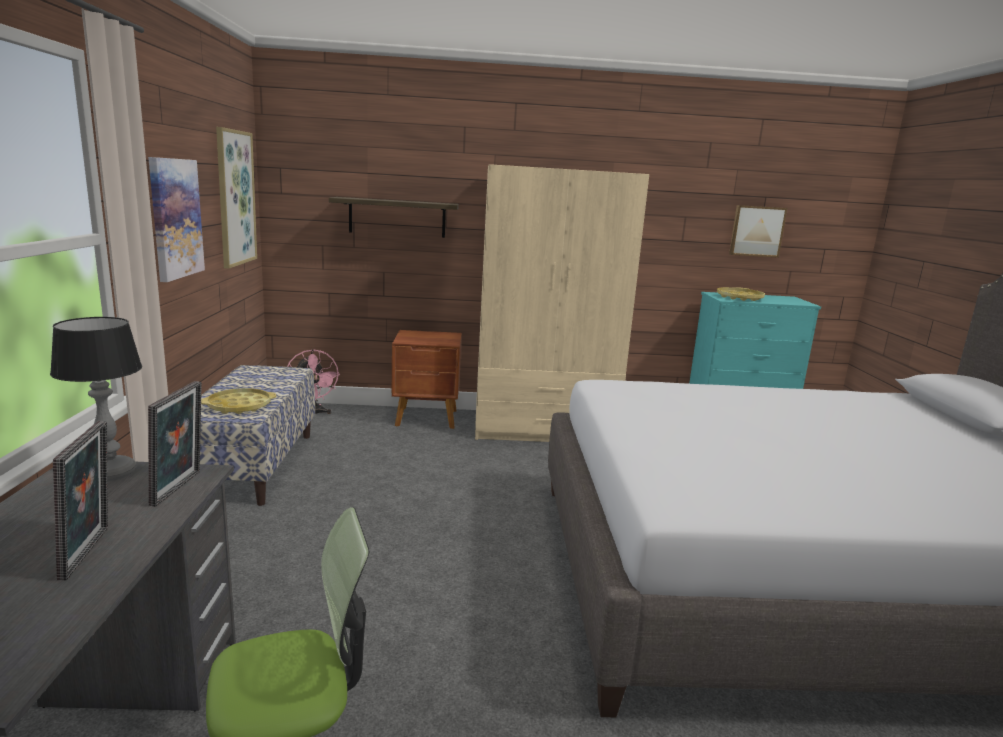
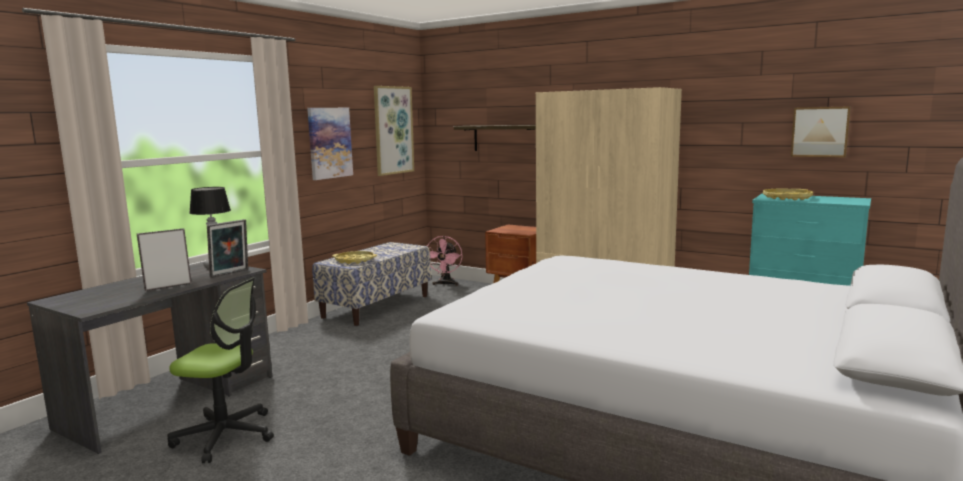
camera: 35 degrees right, 5 degrees down
picture frame [53,421,108,581] -> picture frame turned 150 degrees counterclockwise [137,228,192,291]

